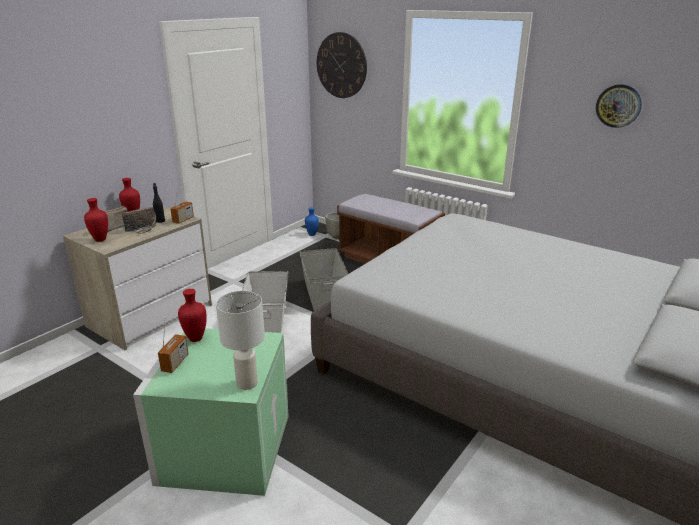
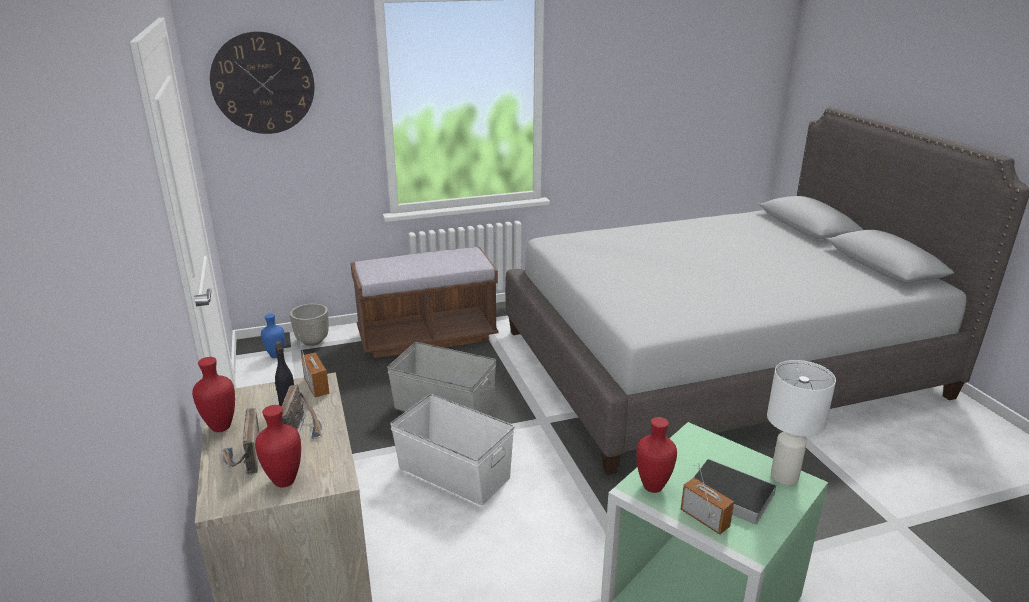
camera: 55 degrees left, 0 degrees up
wall clock [596,84,642,128] -> none
none -> book [694,459,776,524]

